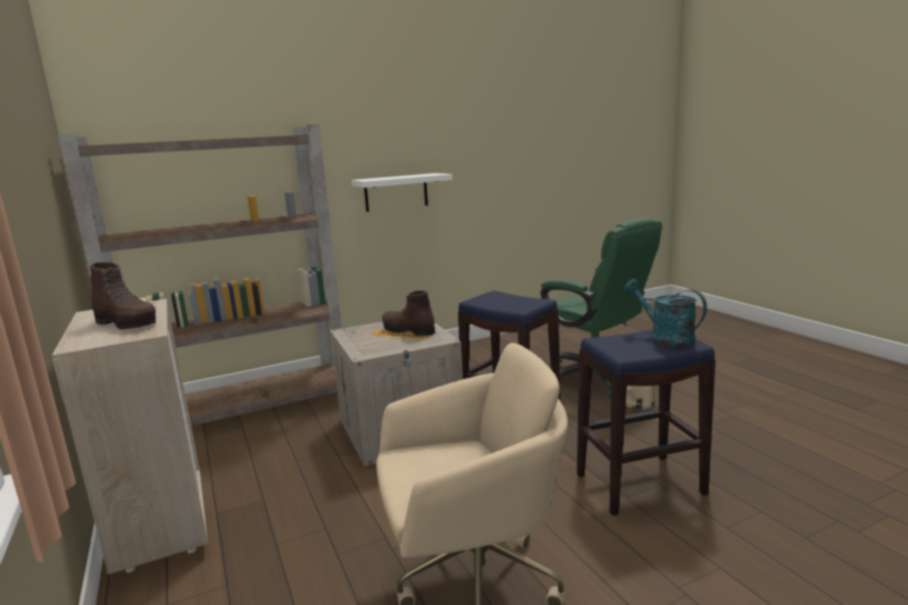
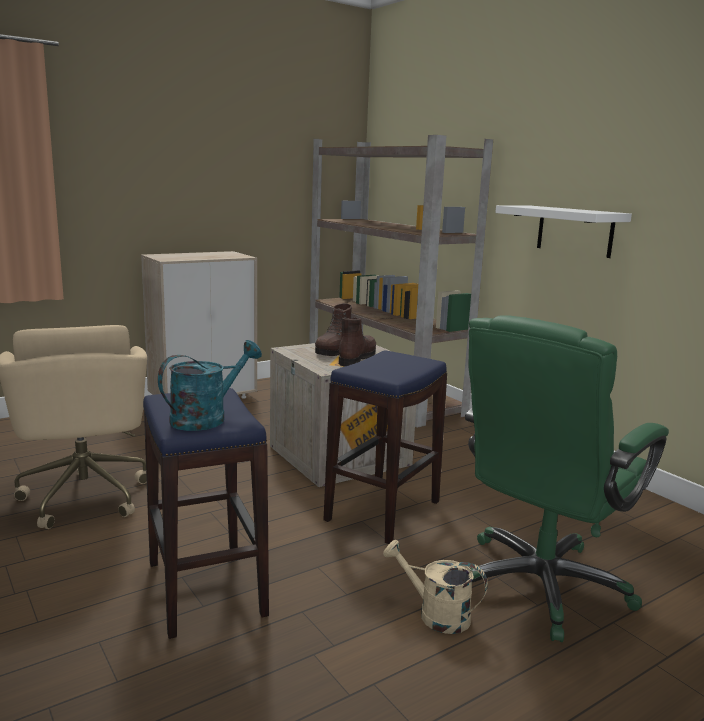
camera: 80 degrees right, 0 degrees up
brown boot [90,262,156,329] -> brown boot moved to [315,303,352,356]

